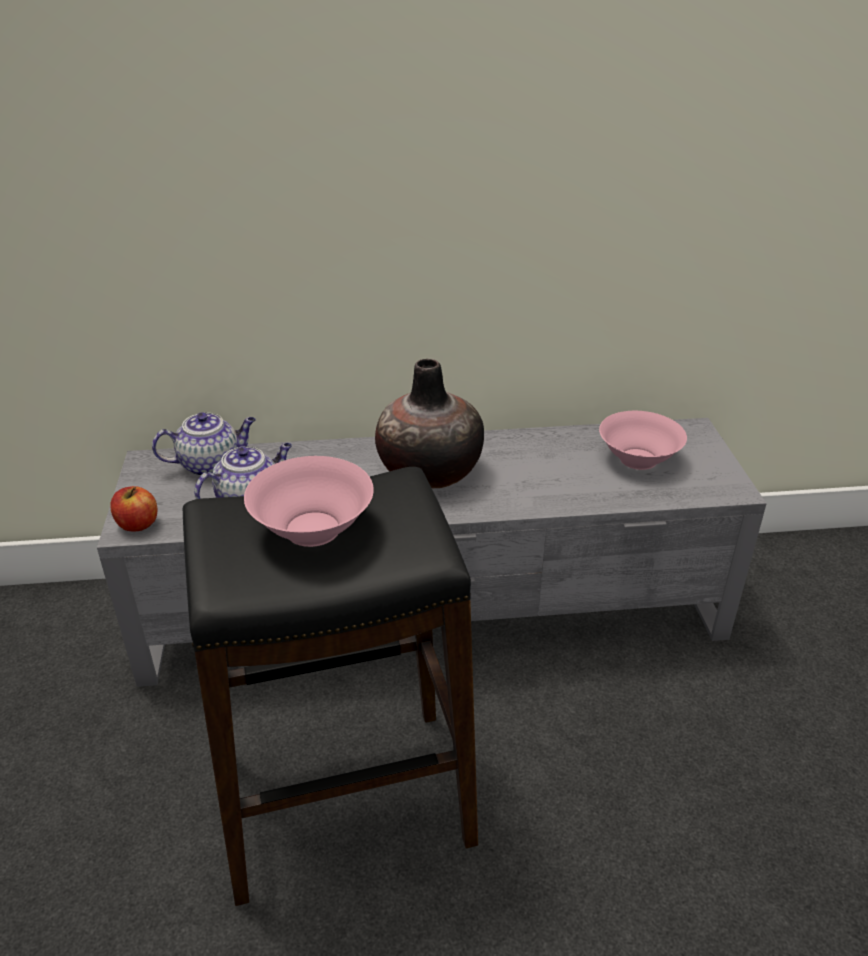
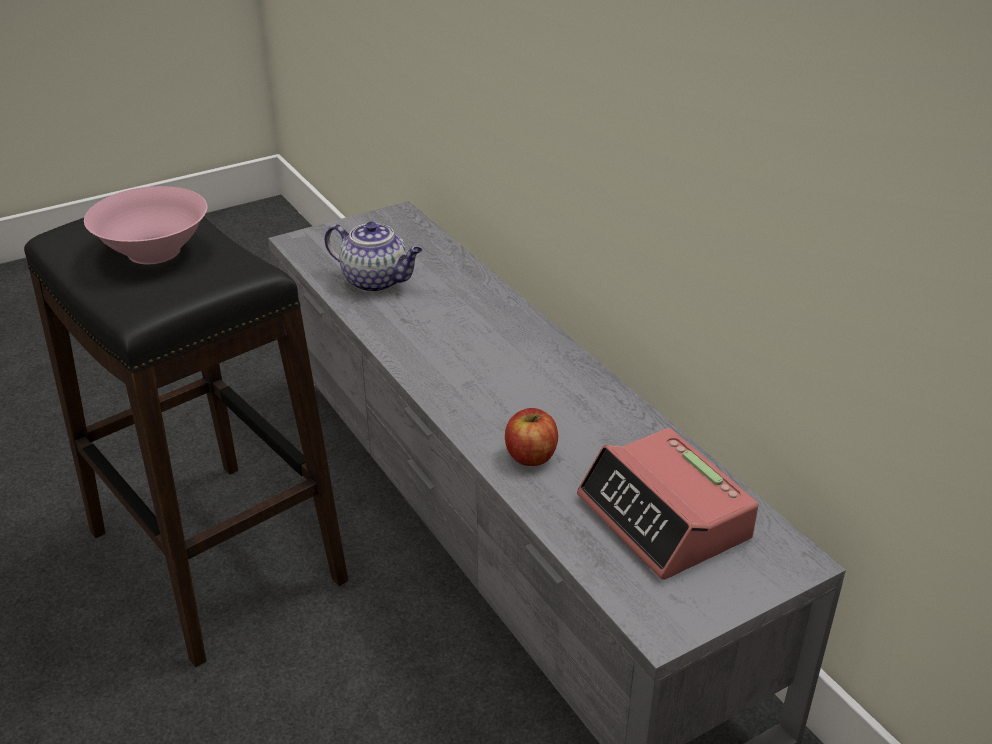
camera: 65 degrees right, 0 degrees up
apple [111,486,157,531] -> apple moved to [505,408,558,466]
teapot [152,412,256,476] -> none
vase [375,359,484,488] -> none
pink bowl [599,411,687,470] -> alarm clock [577,428,759,580]

